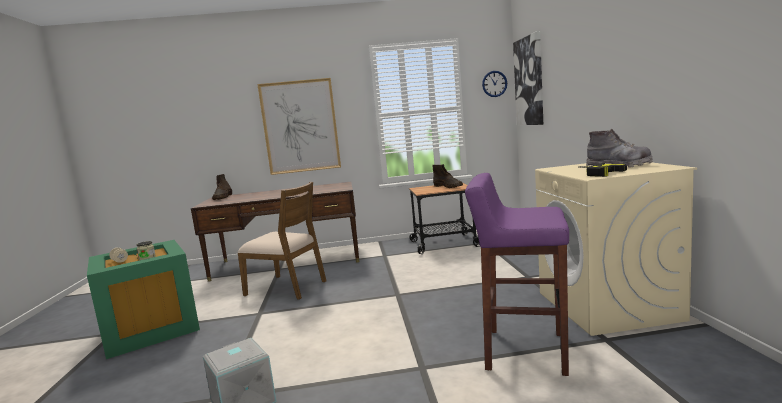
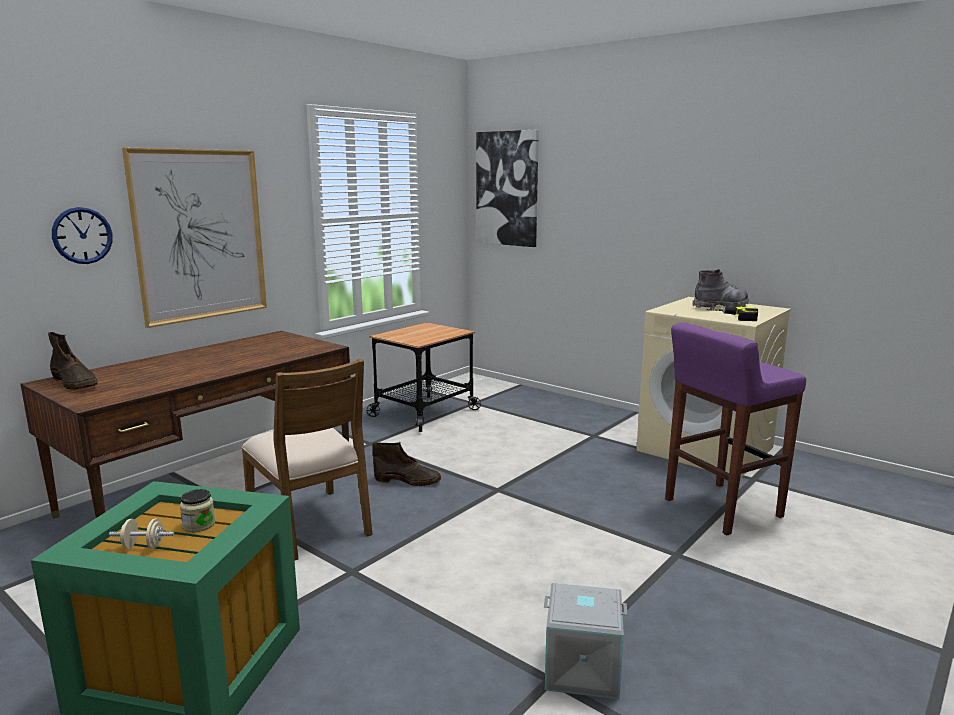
camera: 45 degrees left, 5 degrees up
brown chair [237,182,326,300] -> brown chair turned 75 degrees clockwise [241,359,373,561]
brown boot [432,164,463,188] -> brown boot moved to [372,442,441,486]
wall clock [482,71,507,97] -> wall clock moved to [52,207,113,264]

